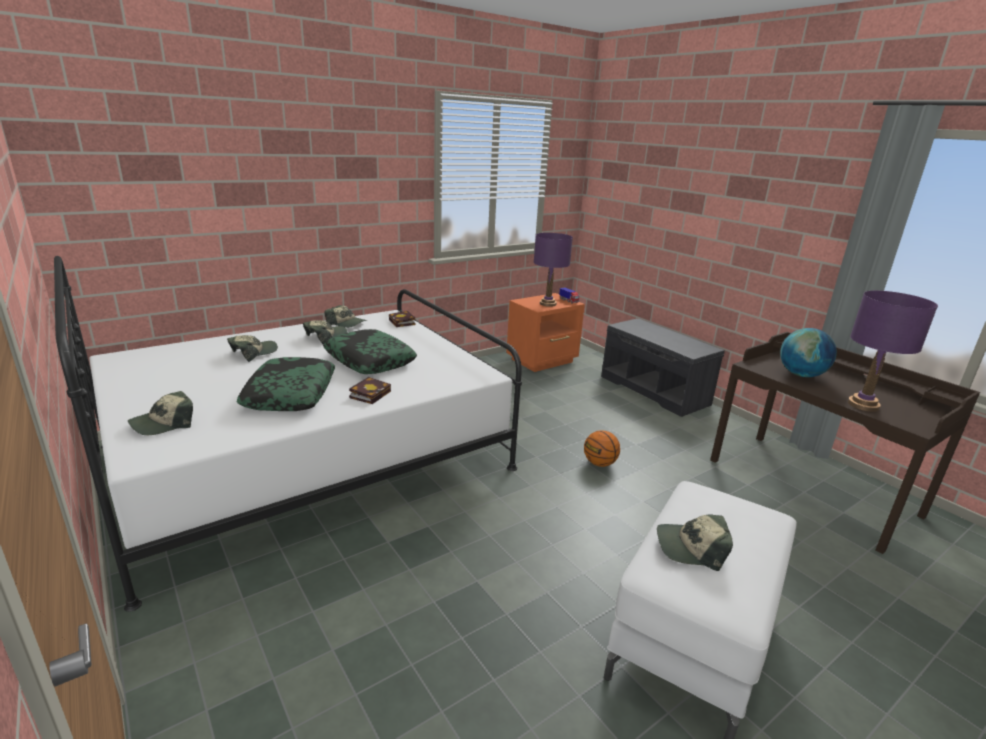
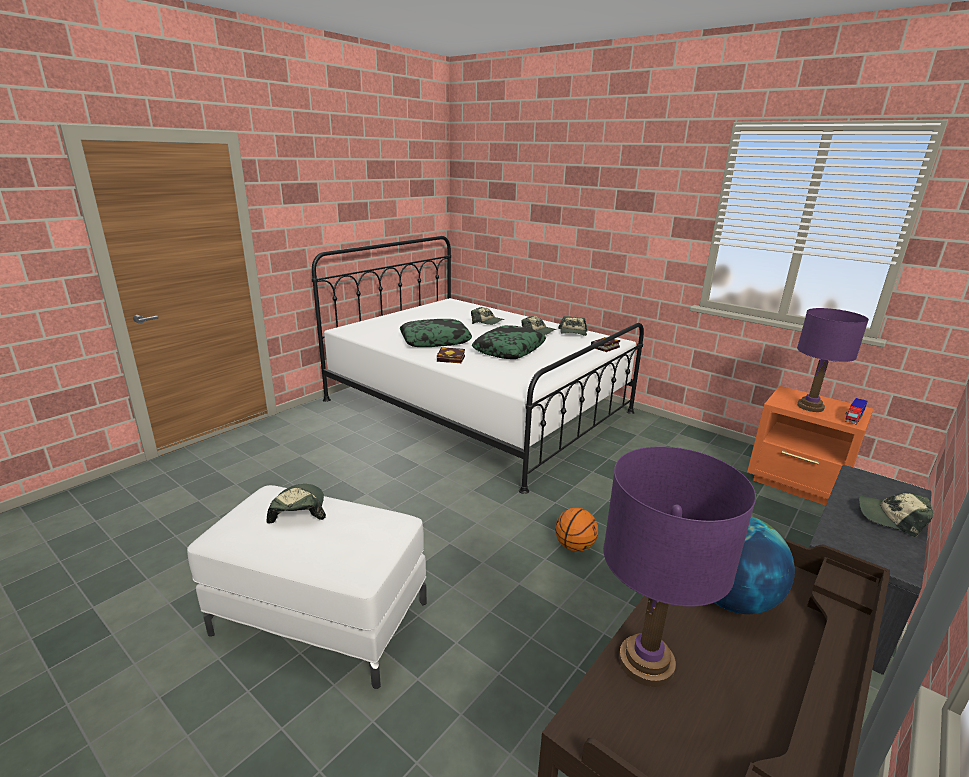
camera: 75 degrees right, 0 degrees up
cap [128,391,193,435] -> cap moved to [859,493,933,537]

